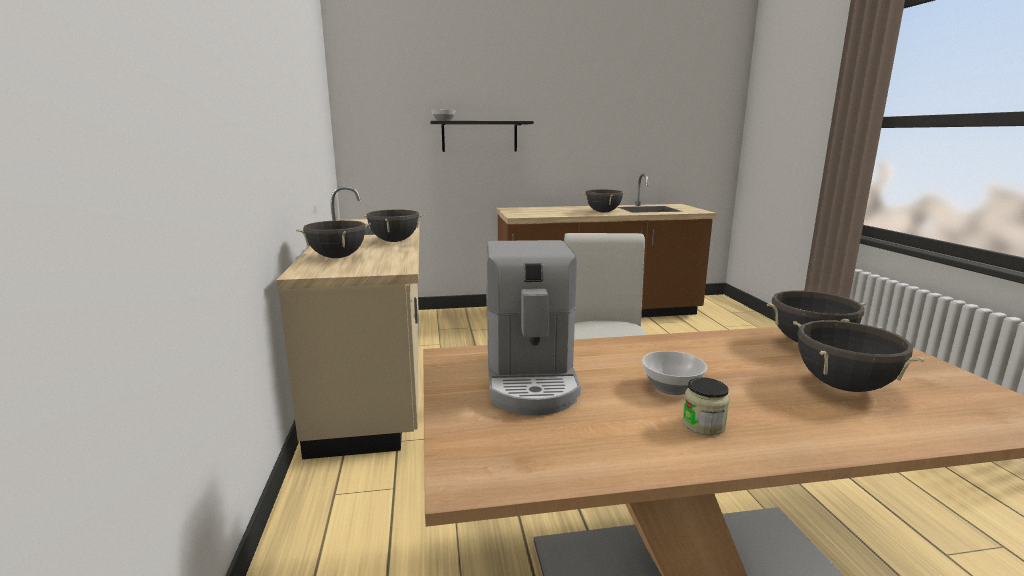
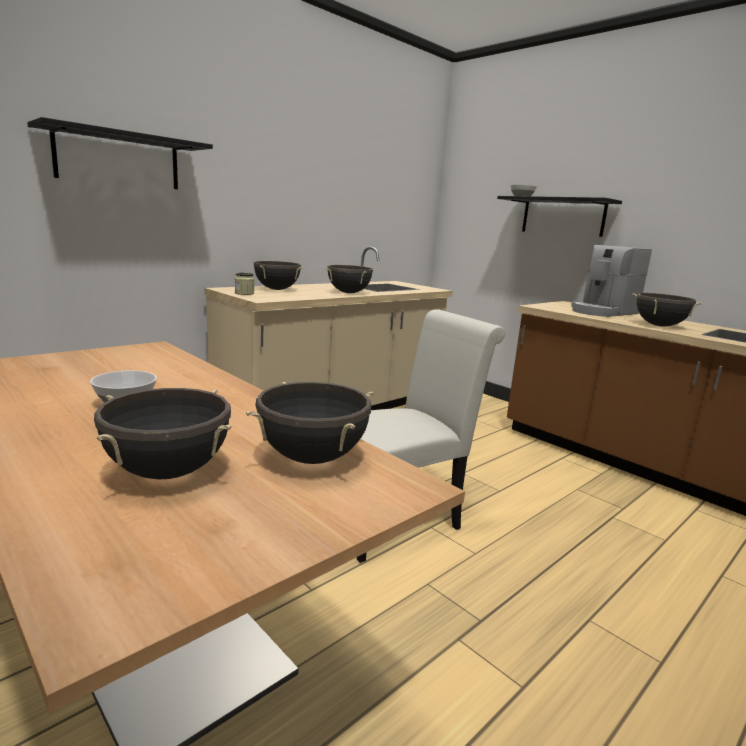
camera: 55 degrees right, 0 degrees up
coffee machine [486,240,581,416] -> coffee machine moved to [571,245,652,317]
jar [682,377,730,436] -> jar moved to [235,272,254,295]
none -> black shelf [27,117,213,189]

